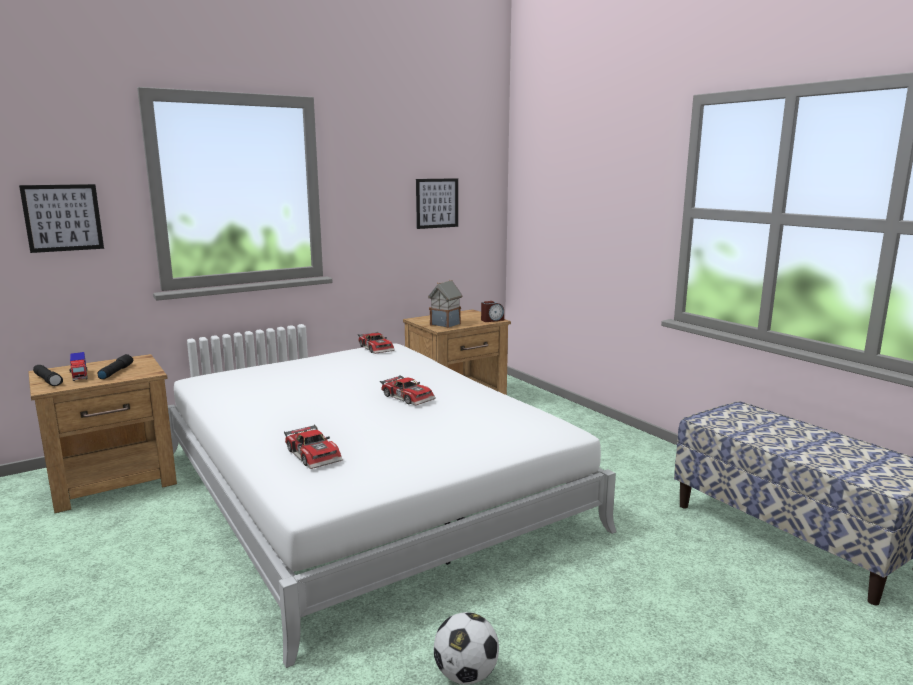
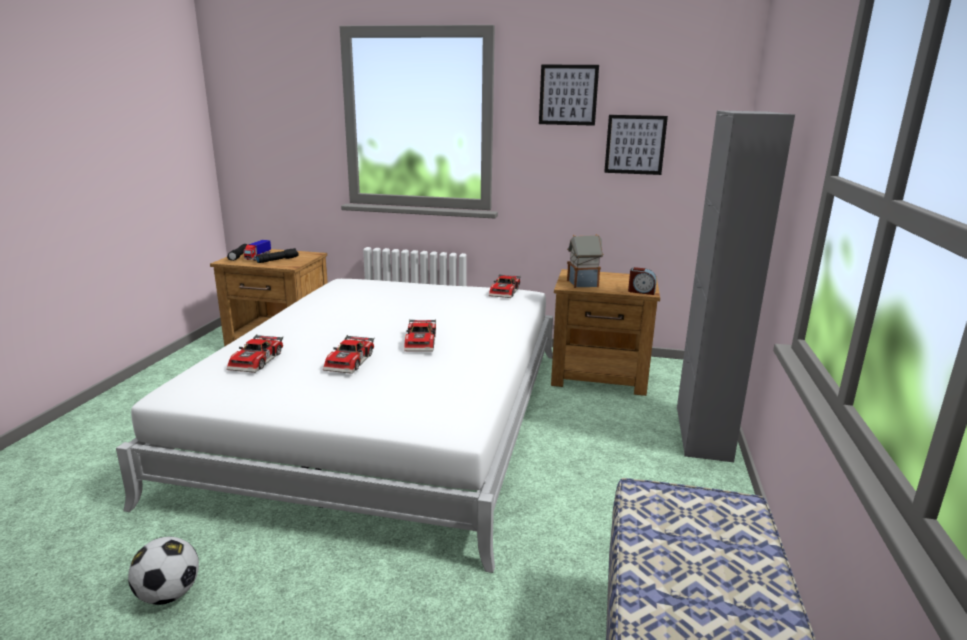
camera: 45 degrees right, 5 degrees up
picture [19,184,104,253] -> picture moved to [539,65,599,126]
none -> toy car [323,335,375,374]
none -> grey cabinet [677,111,795,462]

